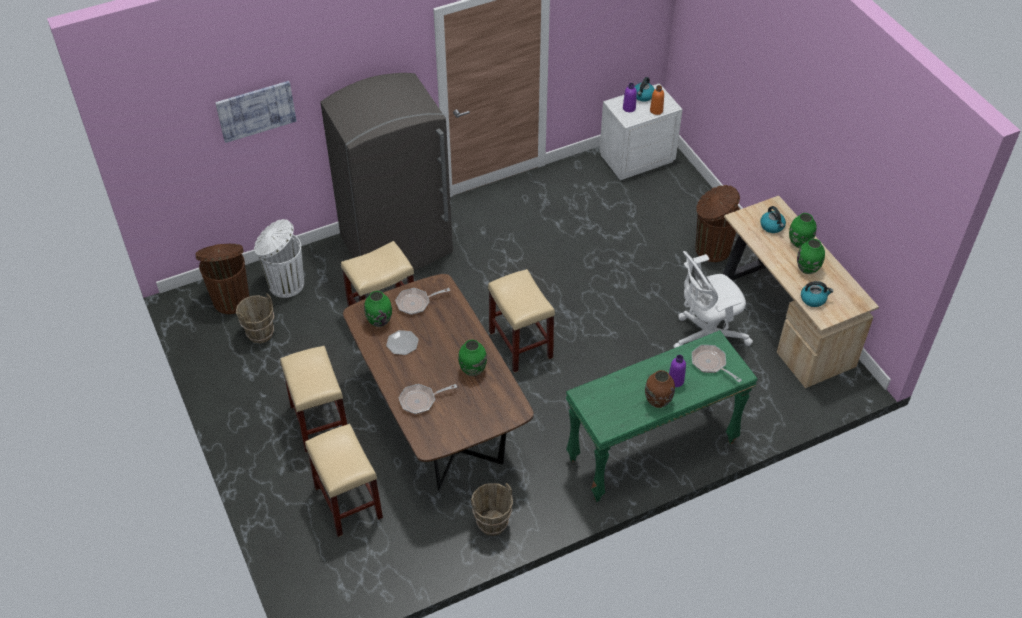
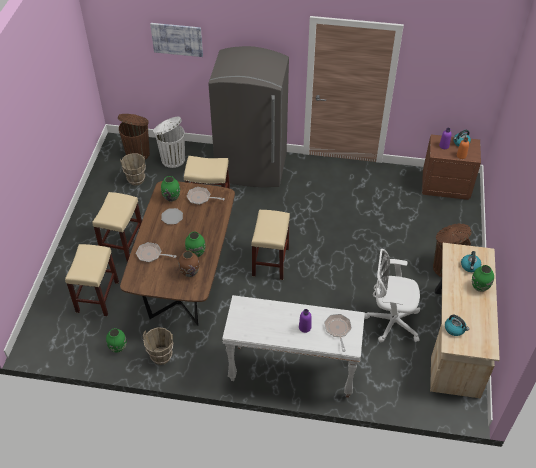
camera: 35 degrees right, 0 degrees up
green console table [566,330,758,502] -> white console table [222,295,365,398]
white nightstand [599,83,683,180] -> brown nightstand [422,134,481,200]
brown vase [645,370,675,408] -> brown vase moved to [179,251,199,277]
green vase [797,239,825,274] -> green vase moved to [106,328,127,353]

